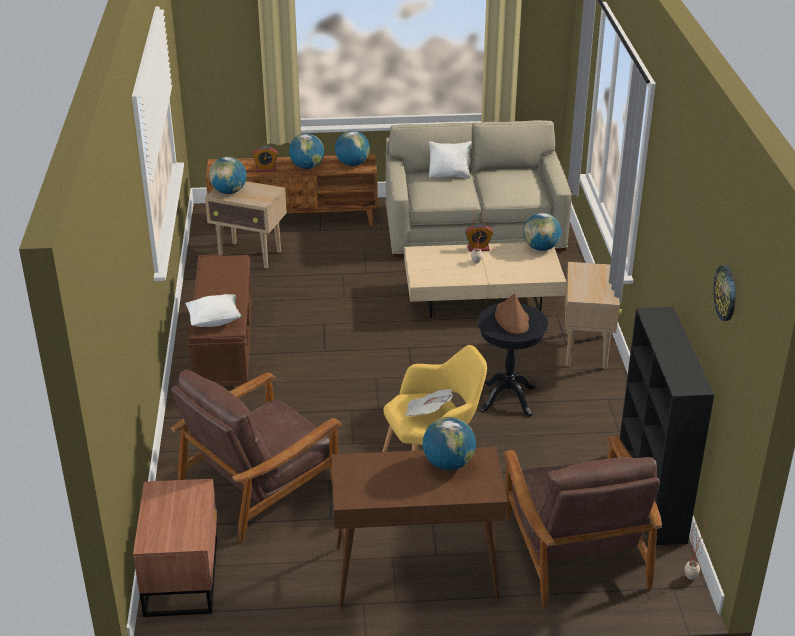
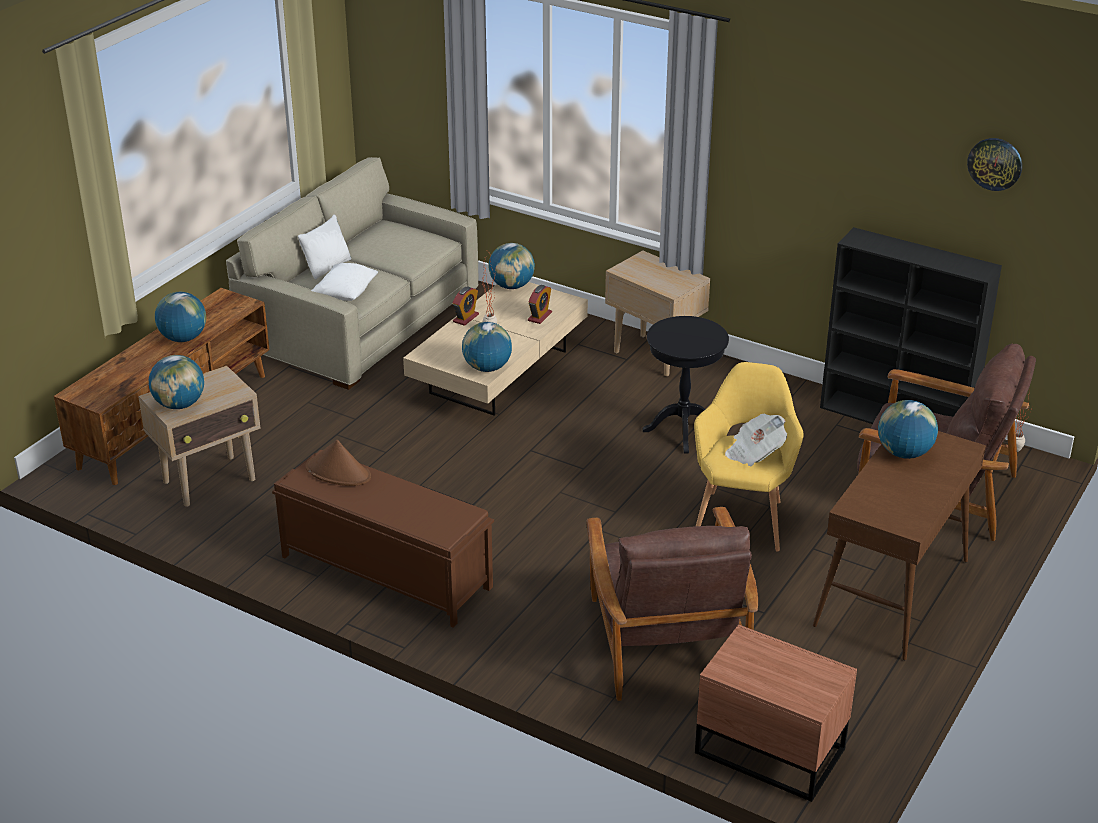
camera: 55 degrees left, 0 degrees up
white pillow [185,294,242,327] -> white pillow moved to [311,263,378,301]
alarm clock [252,146,278,173] -> alarm clock moved to [528,285,552,324]
globe [335,131,370,166] -> globe moved to [462,322,512,372]
brown hat [495,293,529,334] -> brown hat moved to [306,440,371,486]

